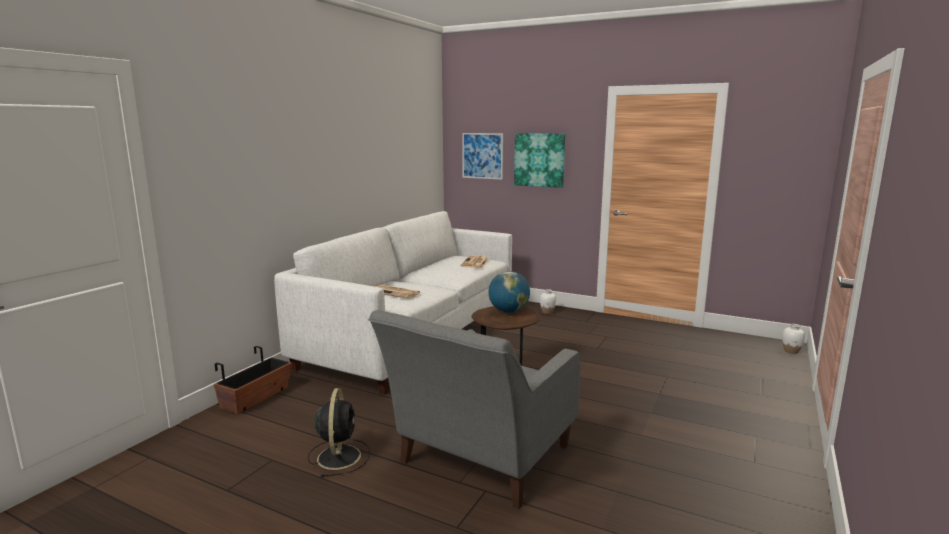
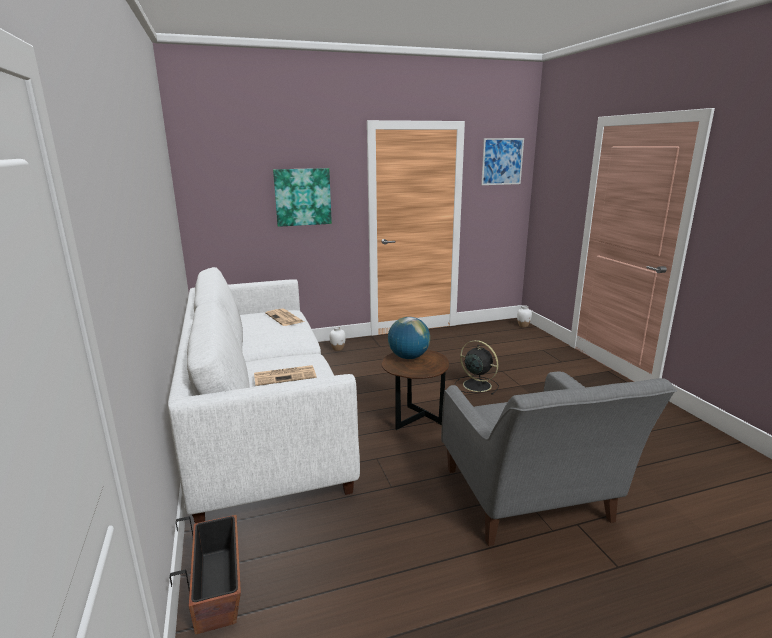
camera: 45 degrees left, 5 degrees up
black fan [308,388,370,477] -> black fan moved to [455,340,499,395]
picture [462,133,503,180] -> picture moved to [481,138,524,185]

